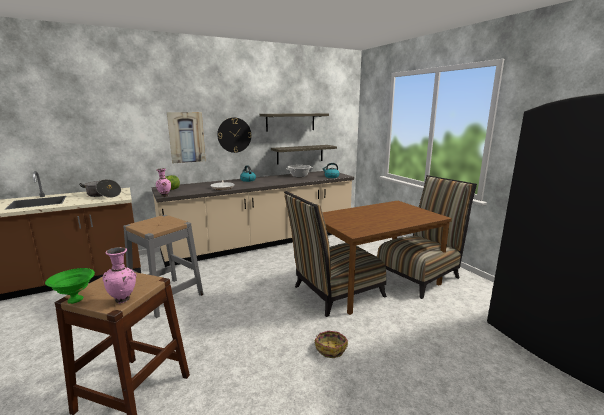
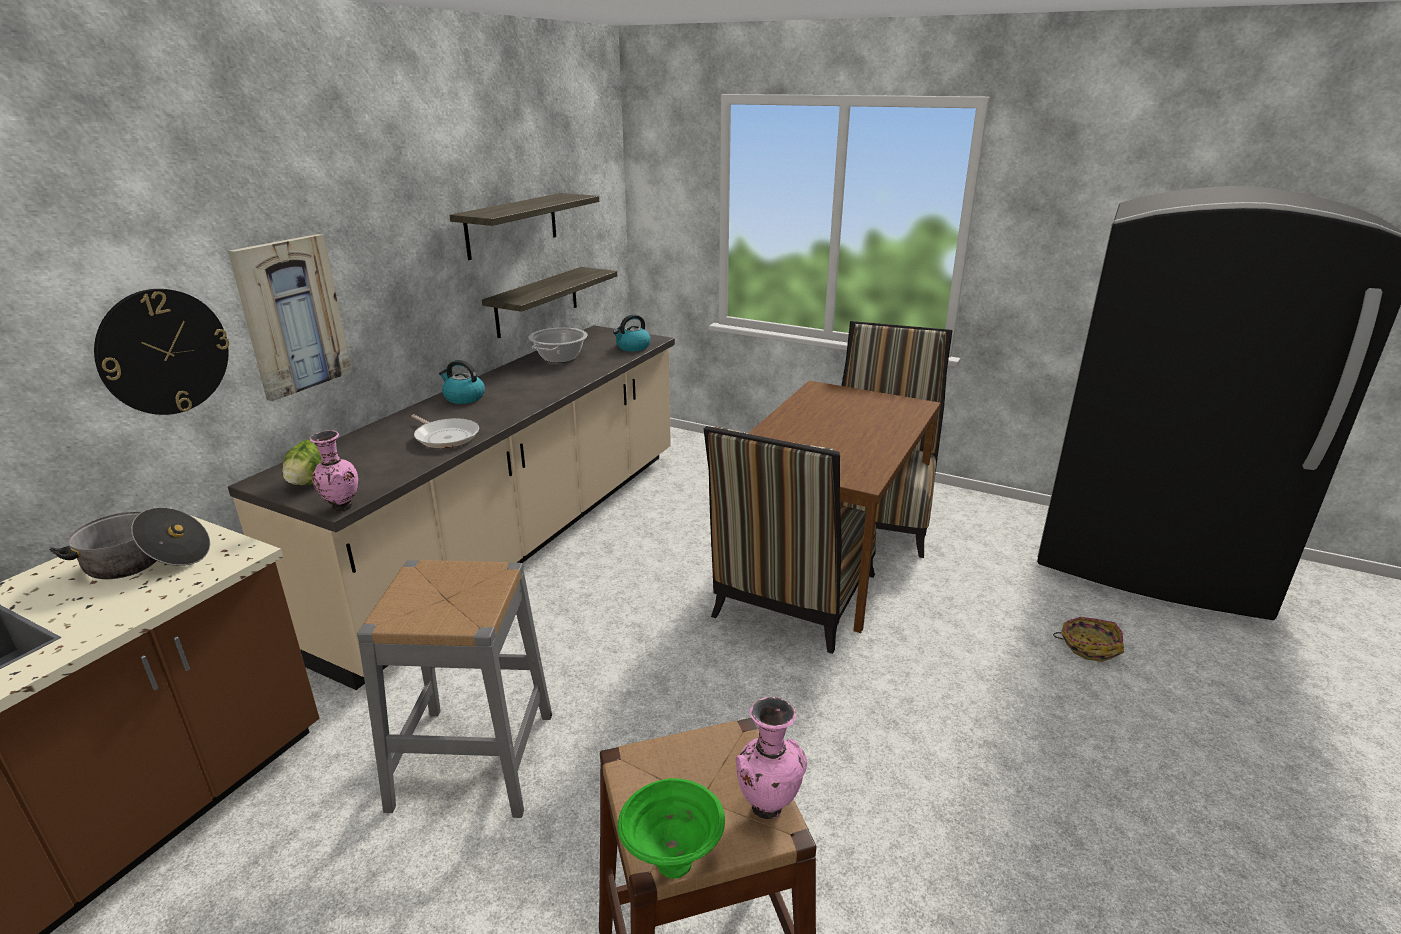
camera: 35 degrees left, 10 degrees up
wall clock [217,118,252,153] -> wall clock moved to [94,289,229,415]
basket [314,331,348,358] -> basket moved to [1053,617,1124,662]

